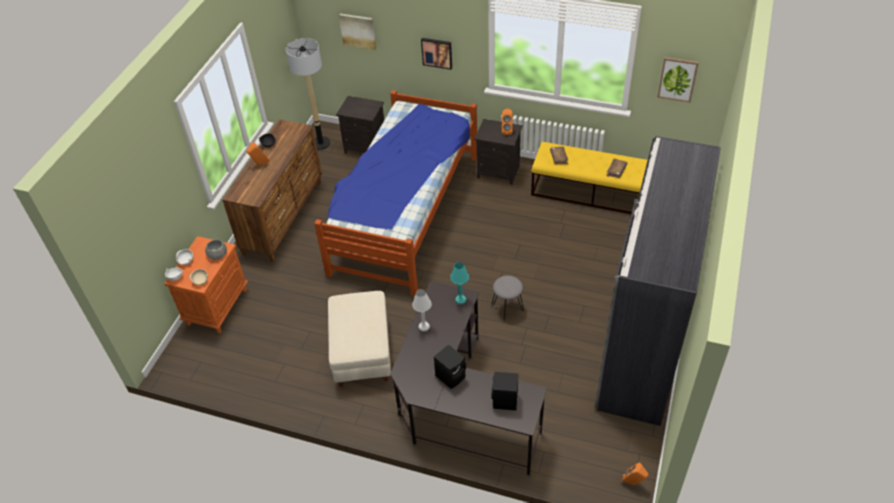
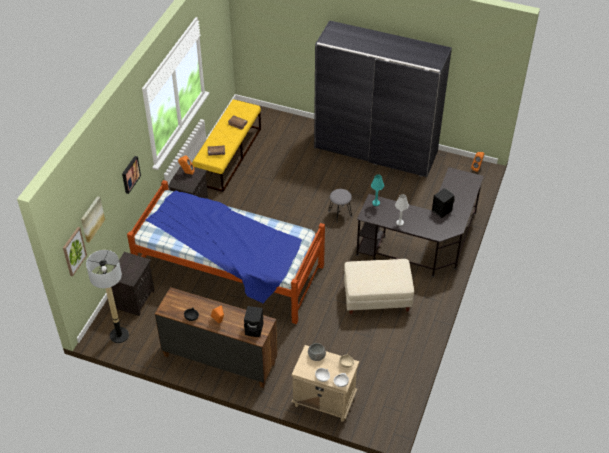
camera: 90 degrees left, 0 degrees up
orange nightstand [164,236,248,333] -> beige nightstand [291,345,359,422]
black speaker [492,372,518,410] -> black speaker moved to [244,306,263,337]
picture [657,57,699,103] -> picture moved to [63,227,87,276]

